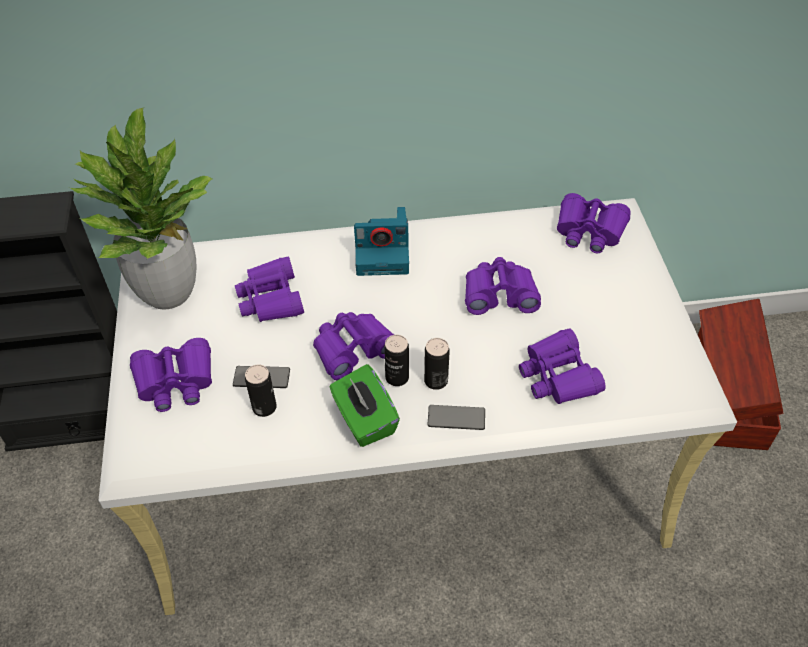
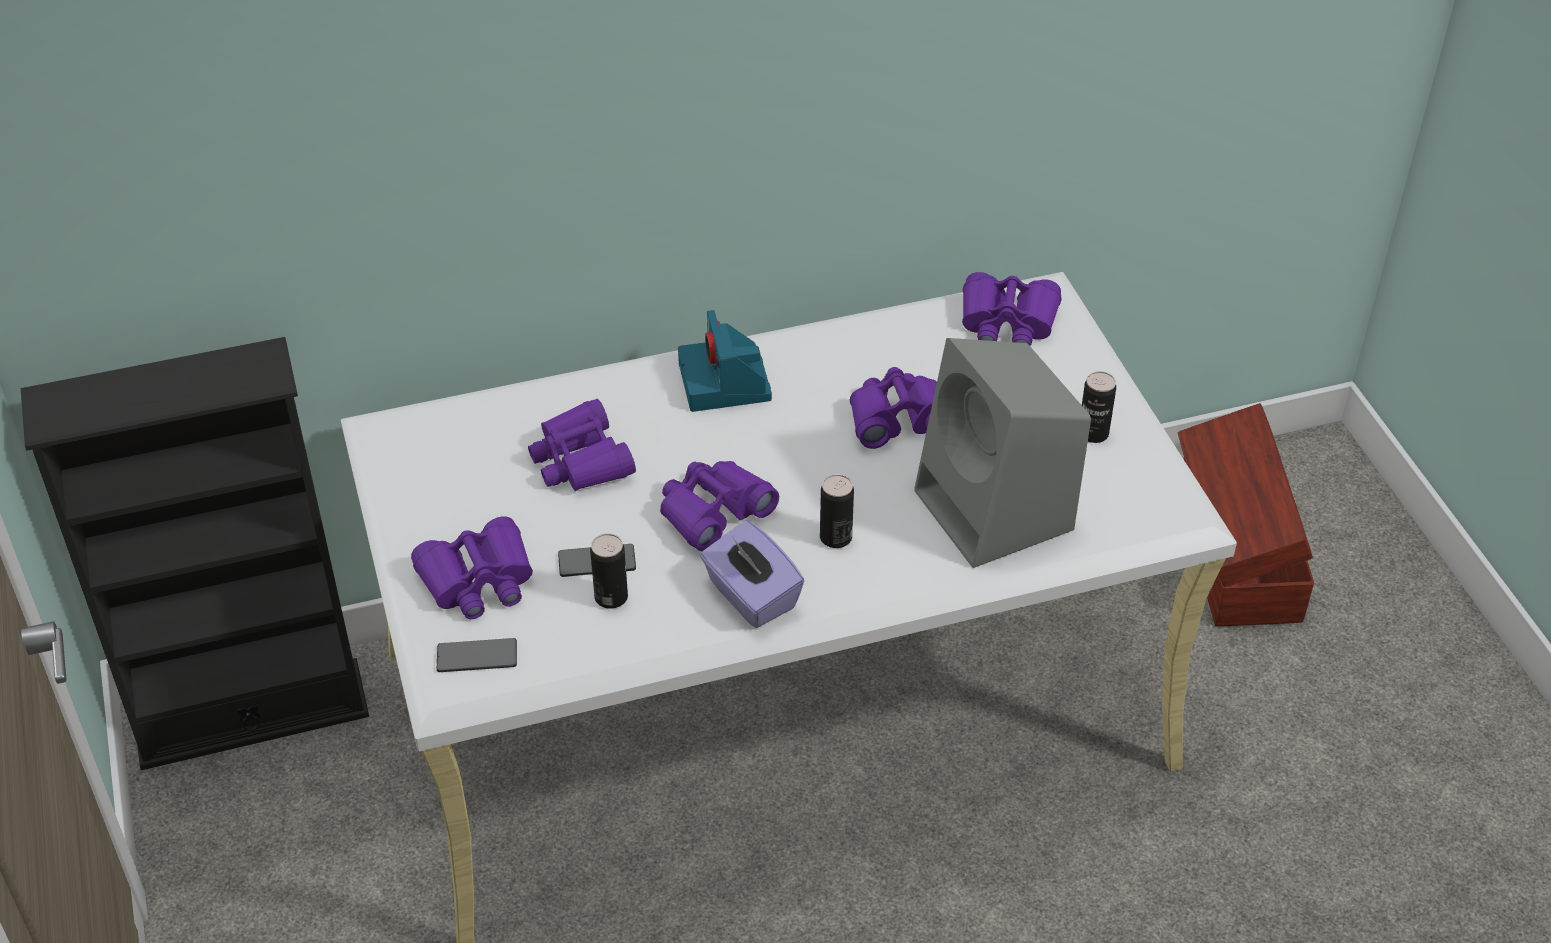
camera: 10 degrees left, 5 degrees down
potted plant [70,108,213,310] -> none
green tissue box [330,364,400,447] -> purple tissue box [700,520,804,628]
camera [354,207,409,276] -> camera turned 90 degrees clockwise [678,310,772,412]
can [384,335,409,386] -> can moved to [1082,371,1116,443]
phone [427,405,485,430] -> phone moved to [437,638,517,672]
purple binoculars [519,328,606,404] -> grey speaker [914,338,1091,568]

